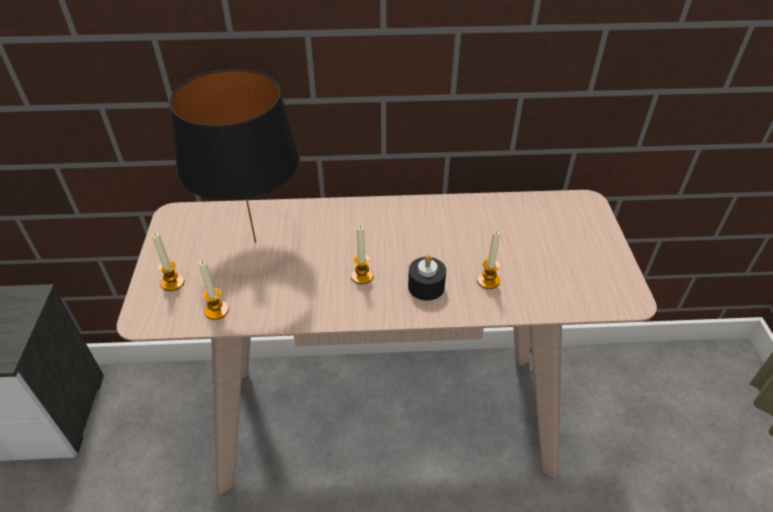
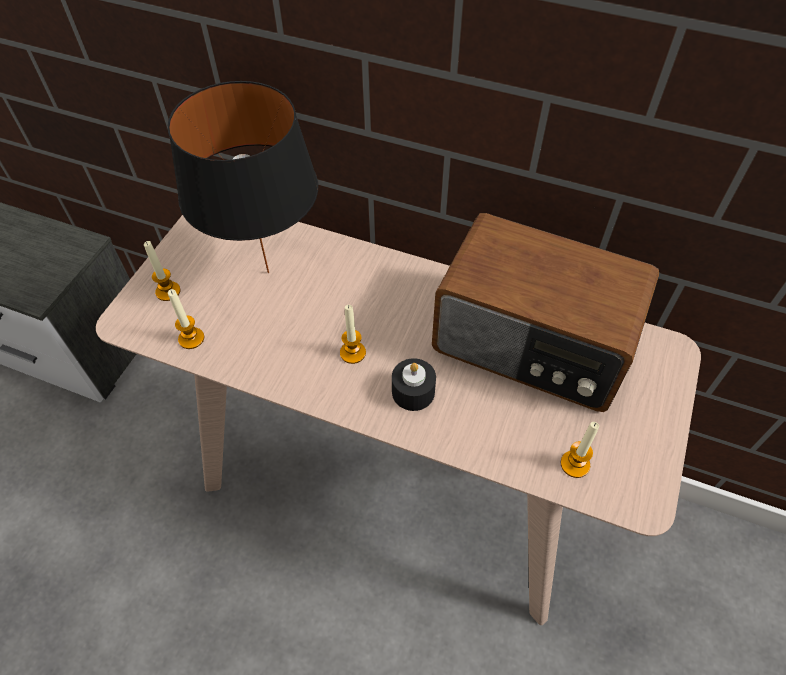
camera: 25 degrees right, 10 degrees up
candle [477,231,500,289] -> candle moved to [561,422,599,478]
none -> radio [432,213,659,412]

